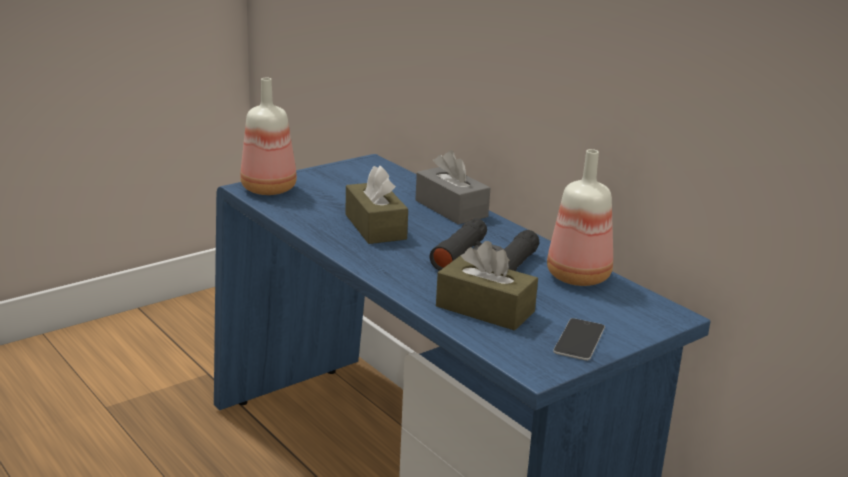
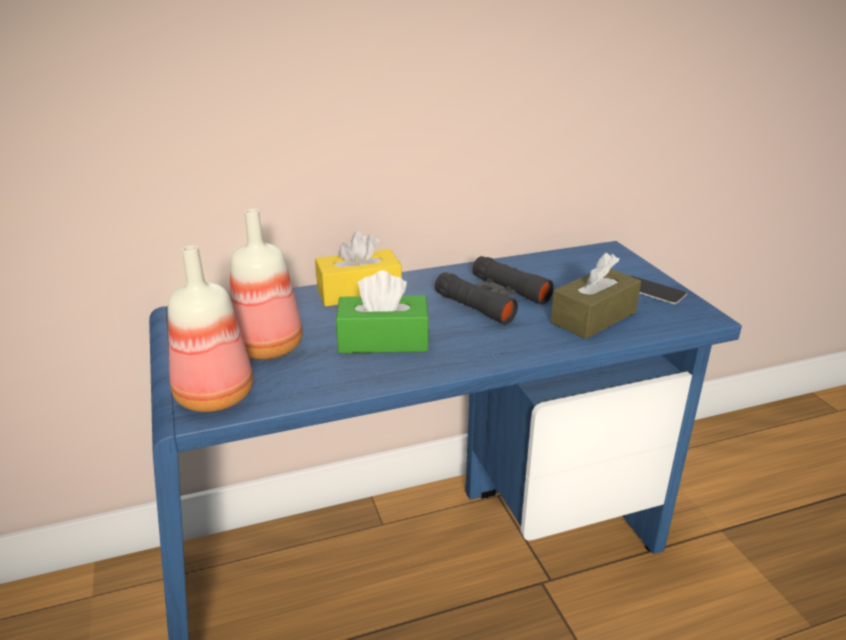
camera: 70 degrees left, 5 degrees up
brown tissue box [345,166,408,244] -> green tissue box [336,270,429,353]
grey tissue box [415,150,490,225] -> yellow tissue box [315,231,402,307]
bottle [547,149,613,286] -> bottle moved to [230,209,303,360]

